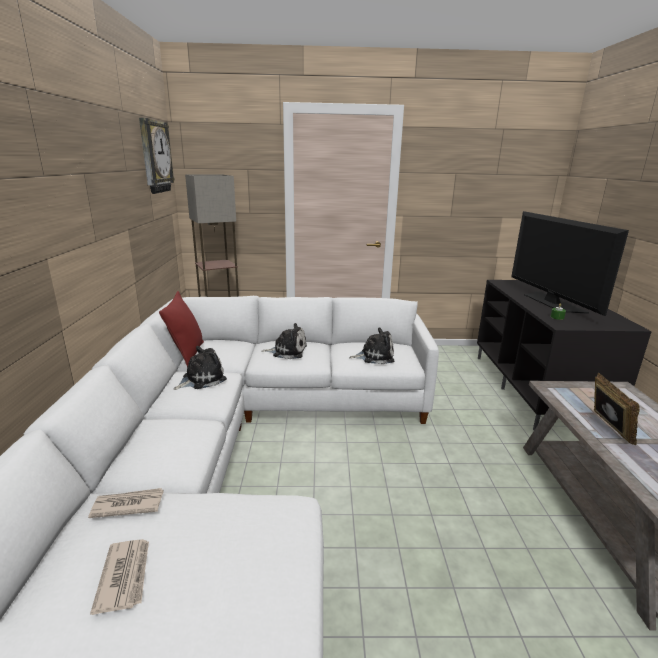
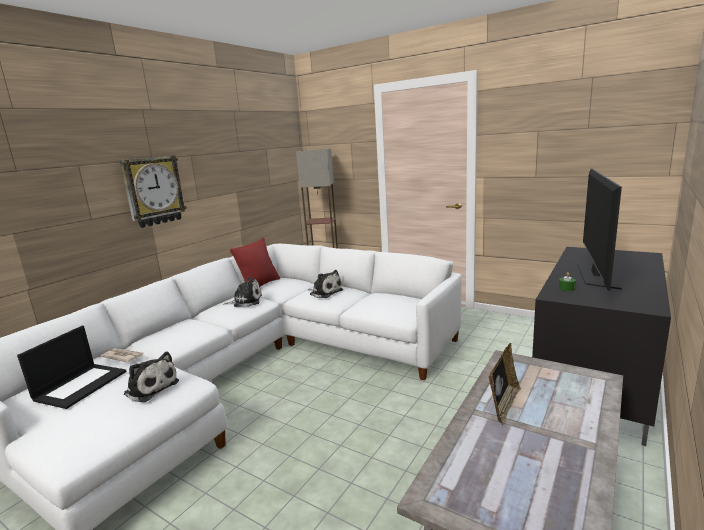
camera: 35 degrees right, 5 degrees down
newspaper [90,539,149,615] -> laptop [17,326,127,409]
wall clock [139,118,175,194] -> wall clock moved to [120,156,187,228]
plush toy [349,327,394,364] -> plush toy moved to [124,352,179,402]

